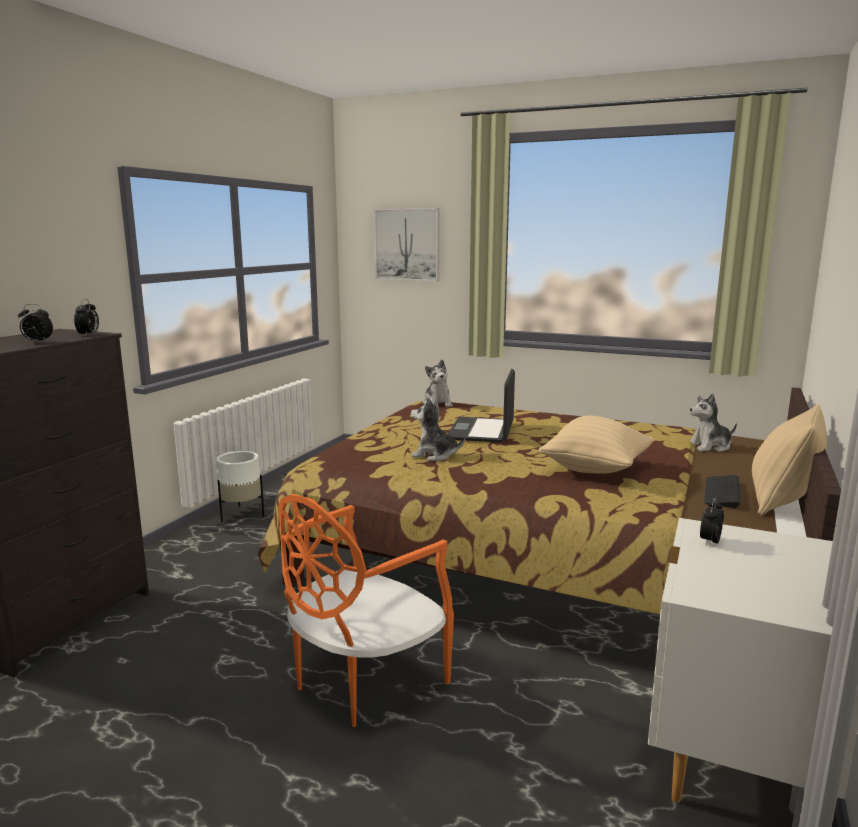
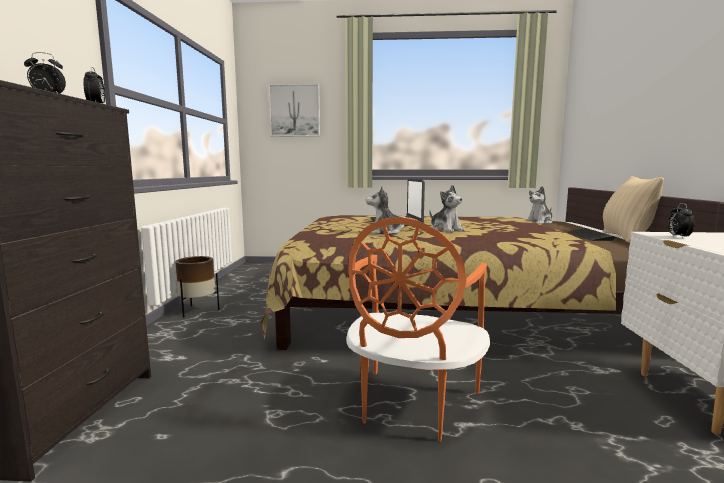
camera: 20 degrees left, 5 degrees down
white planter [216,451,264,523] -> brown planter [175,256,220,318]
plush toy [423,359,452,407] -> plush toy moved to [429,185,465,232]
beige pillow [538,416,654,474] -> none

